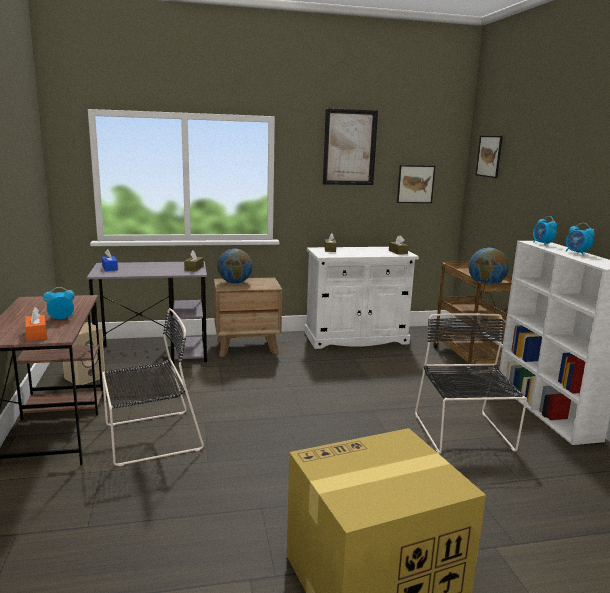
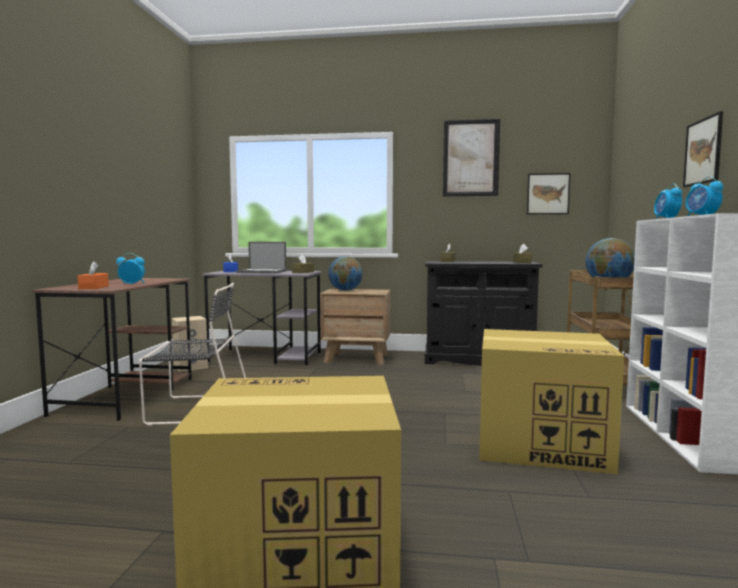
camera: 20 degrees right, 10 degrees down
white cabinet [305,247,419,349] -> black cabinet [425,261,543,366]
black chair [415,313,527,454] -> cardboard box [479,329,624,474]
picture [476,136,503,178] -> picture moved to [683,111,723,187]
none -> laptop [236,242,286,274]

